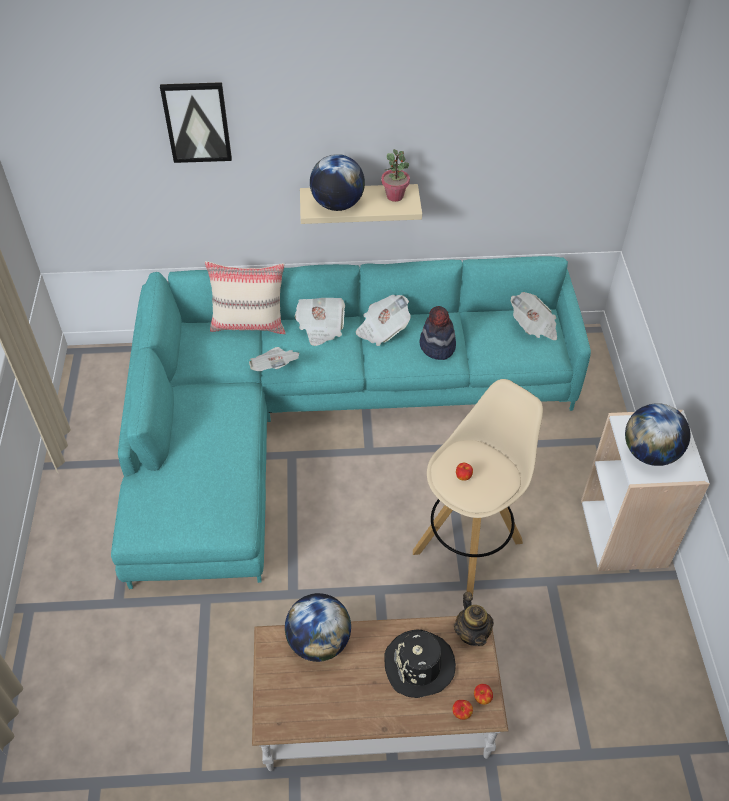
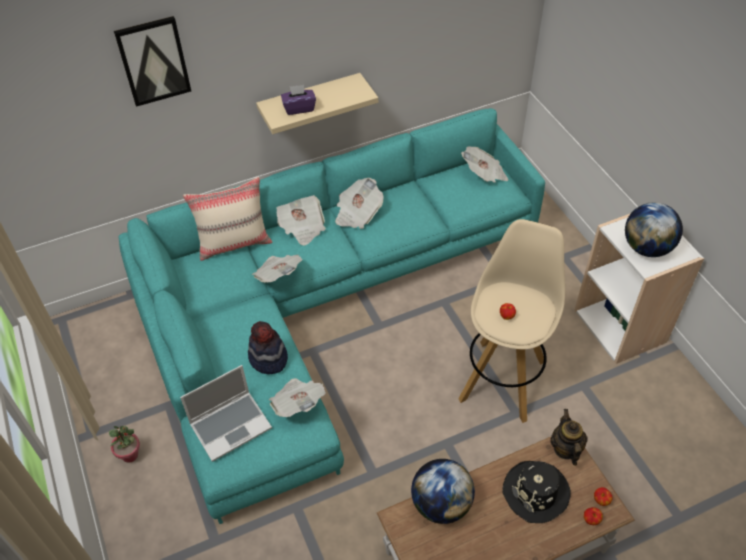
camera: 20 degrees left, 0 degrees up
globe [310,154,365,211] -> purple tissue box [281,85,316,115]
potted plant [381,149,410,202] -> potted plant moved to [109,426,140,463]
hat [420,306,456,360] -> hat moved to [248,321,288,374]
teapot [454,592,494,646] -> teapot turned 150 degrees counterclockwise [550,409,587,466]
none -> laptop [180,365,272,462]
none -> newspaper [269,378,326,417]

